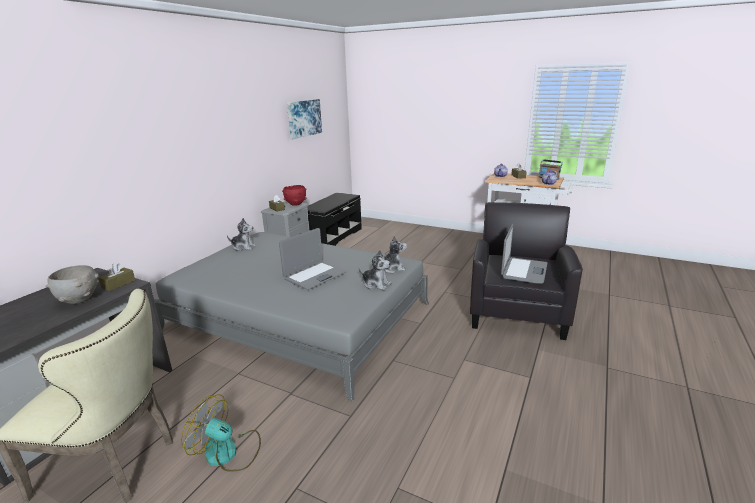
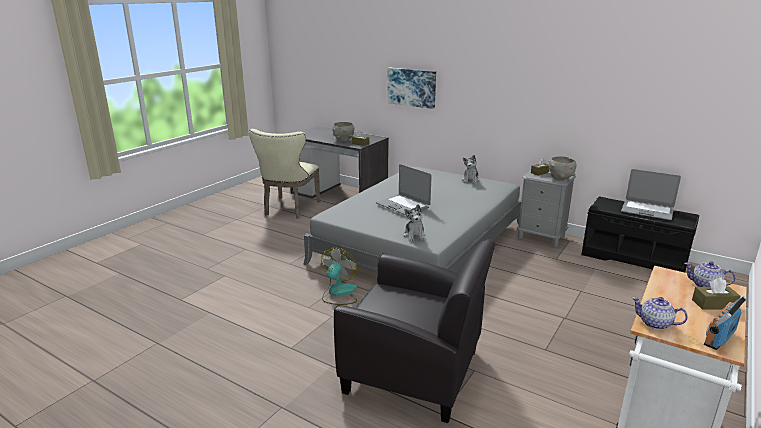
camera: 95 degrees right, 0 degrees up
fan [181,395,261,472] -> fan moved to [321,248,357,305]
red bowl [282,185,307,206] -> grey bowl [548,156,576,181]
picture [287,99,322,139] -> picture moved to [387,67,436,109]
plush toy [359,250,391,290] -> none
laptop [501,224,547,283] -> laptop moved to [621,169,681,220]

